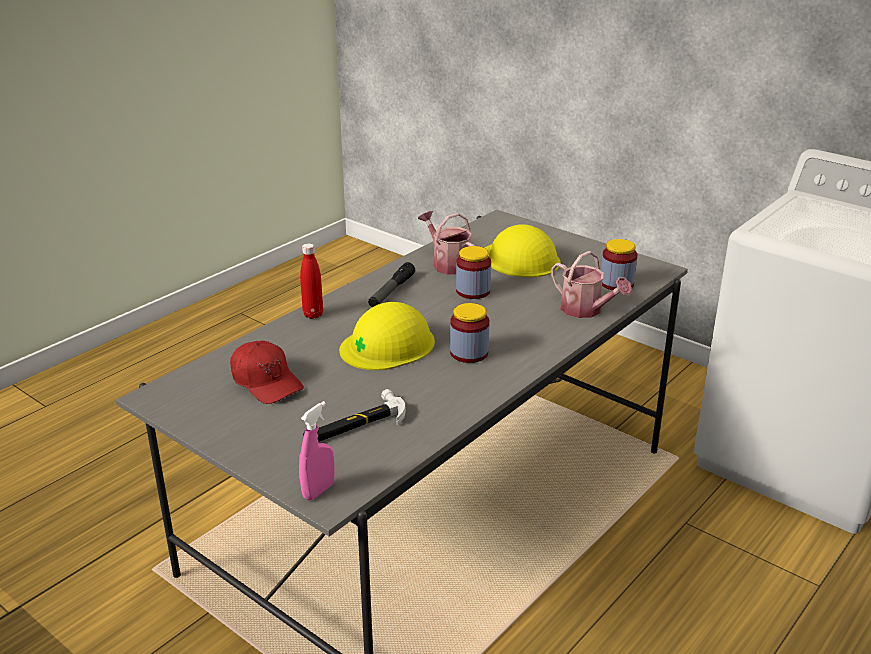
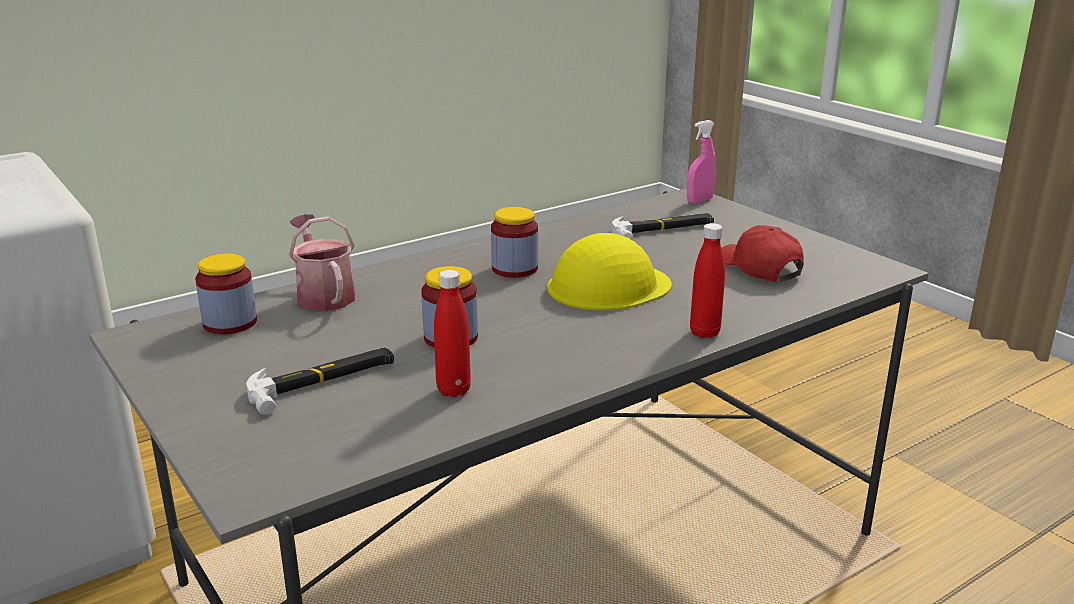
camera: 165 degrees left, 5 degrees down
flashlight [368,262,415,307] -> none
watering can [418,211,475,275] -> red bottle [434,270,471,397]
yellow hard hat [485,225,560,277] -> hammer [246,347,394,415]

